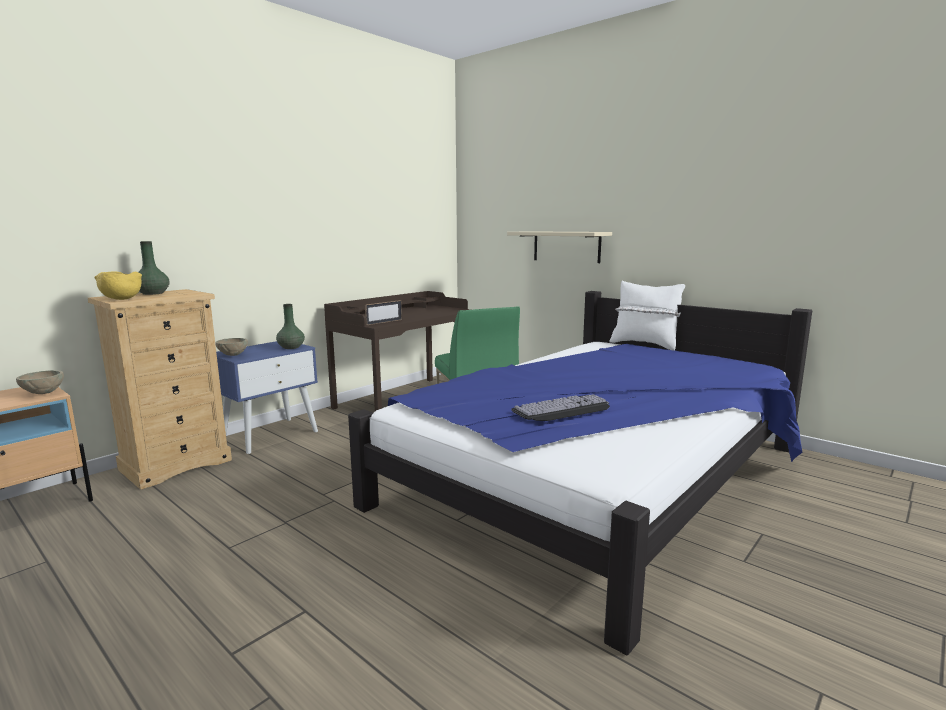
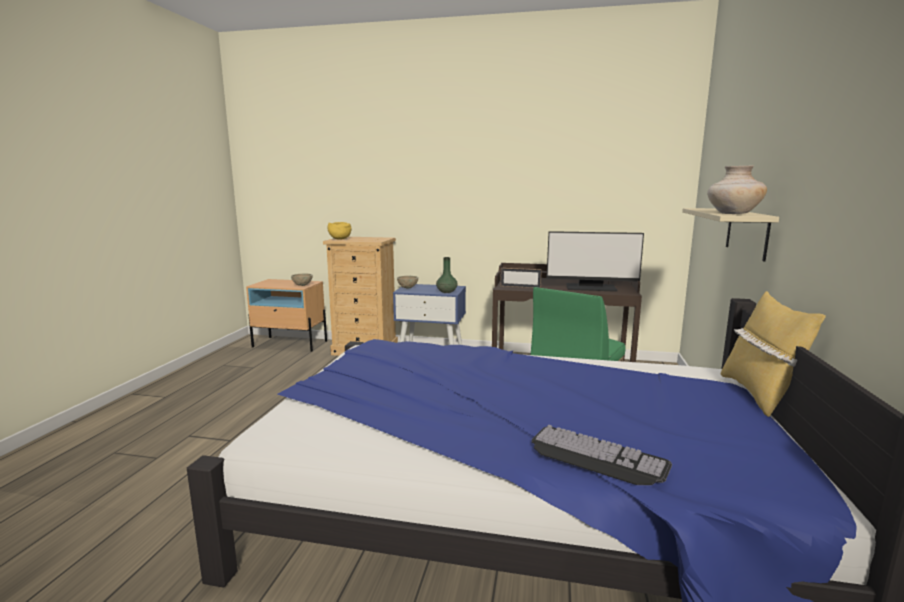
camera: 60 degrees right, 0 degrees up
green vase [138,241,170,295] -> none
keyboard [511,394,610,421] -> keyboard moved to [532,425,672,485]
white pillow [609,280,685,351] -> yellow pillow [721,291,826,417]
none -> monitor [546,231,644,292]
none -> beige vase [707,166,767,214]

